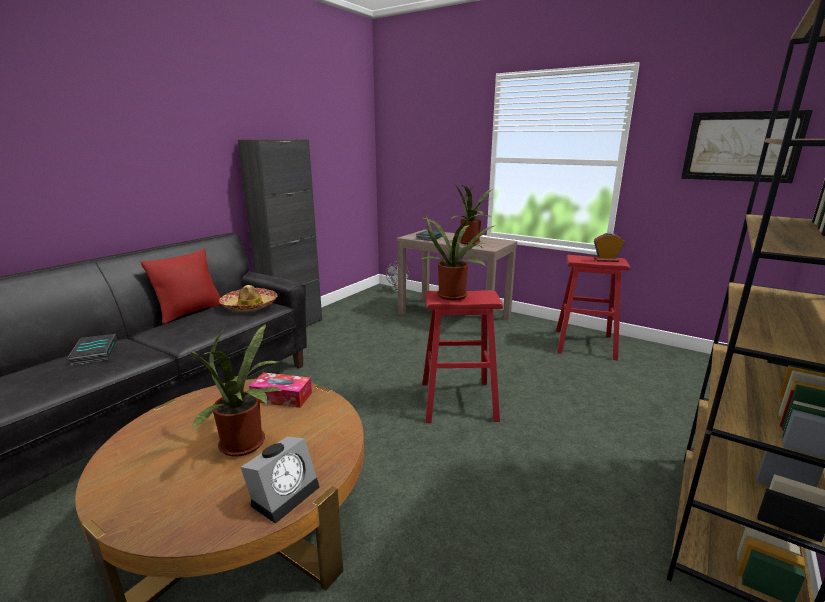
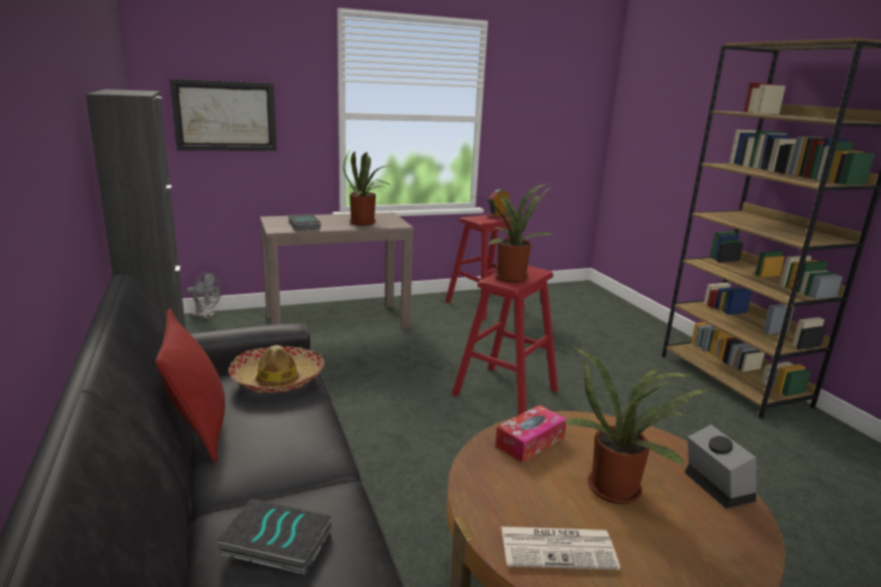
camera: 55 degrees left, 0 degrees up
picture [681,110,813,183] -> picture moved to [170,79,277,151]
none -> newspaper [501,527,620,570]

